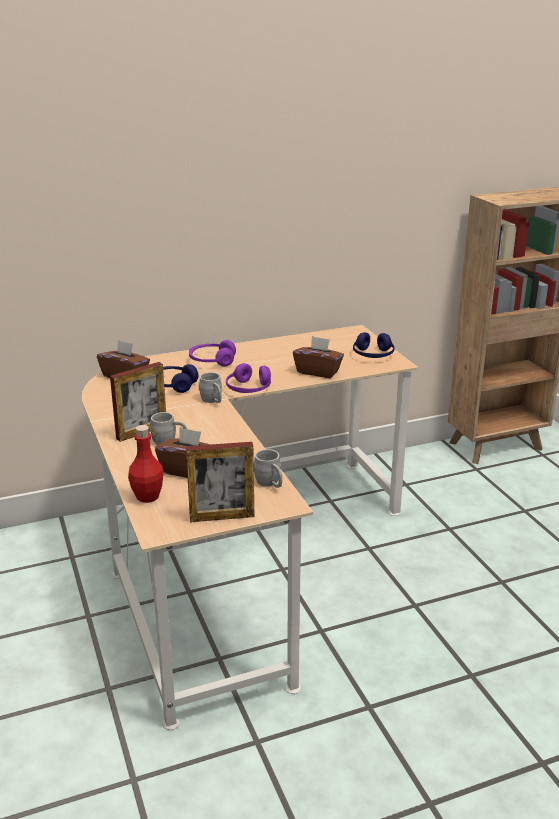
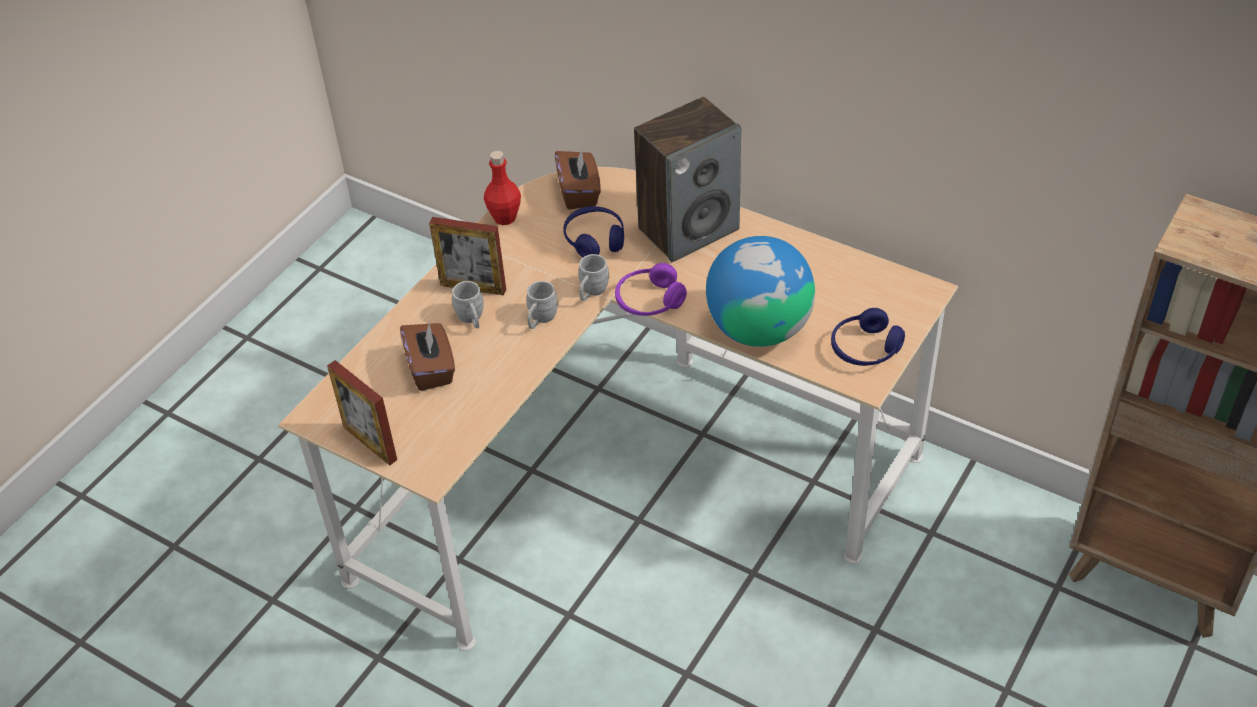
camera: 55 degrees right, 20 degrees up
red bottle [128,425,164,503] -> red bottle moved to [484,151,521,225]
purple headphones [189,340,236,367] -> speaker [634,97,741,262]
grey mug [254,449,282,488] -> grey mug moved to [526,281,558,329]
brown tissue box [293,336,344,378] -> globe [706,236,815,347]

